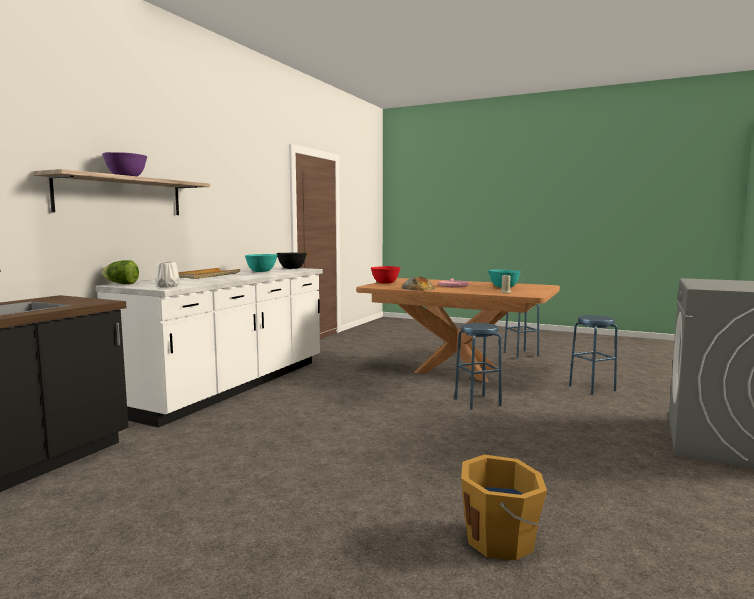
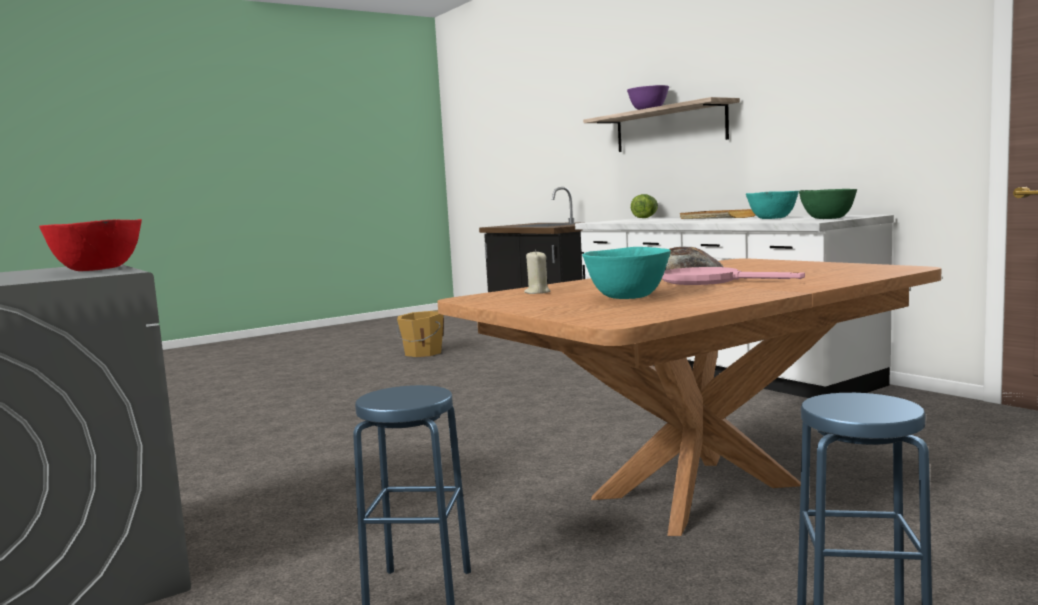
camera: 120 degrees right, 0 degrees up
white vase [155,262,180,288] -> none
black bowl [276,253,307,269] -> green bowl [799,189,857,219]
red bowl [371,266,400,284] -> red bowl moved to [39,219,142,271]
blue stool [455,323,502,410] -> none
orange bucket [461,455,547,560] -> orange bucket moved to [396,311,444,357]

